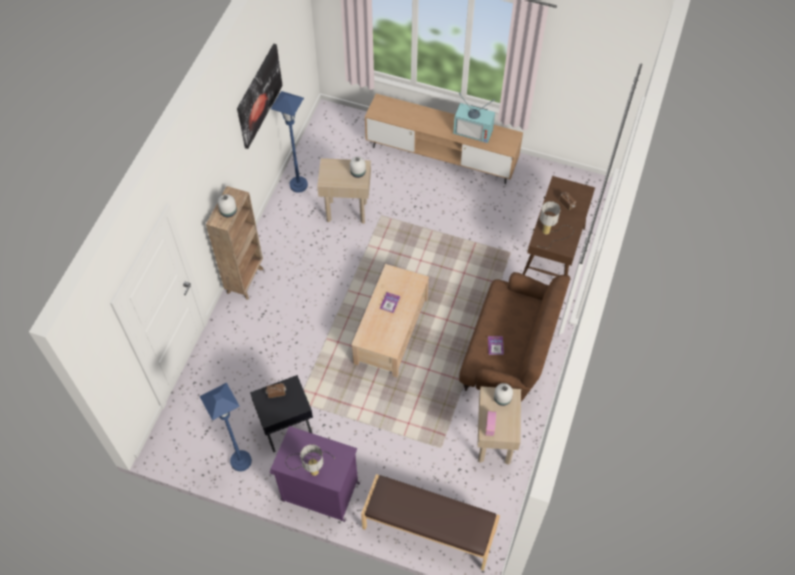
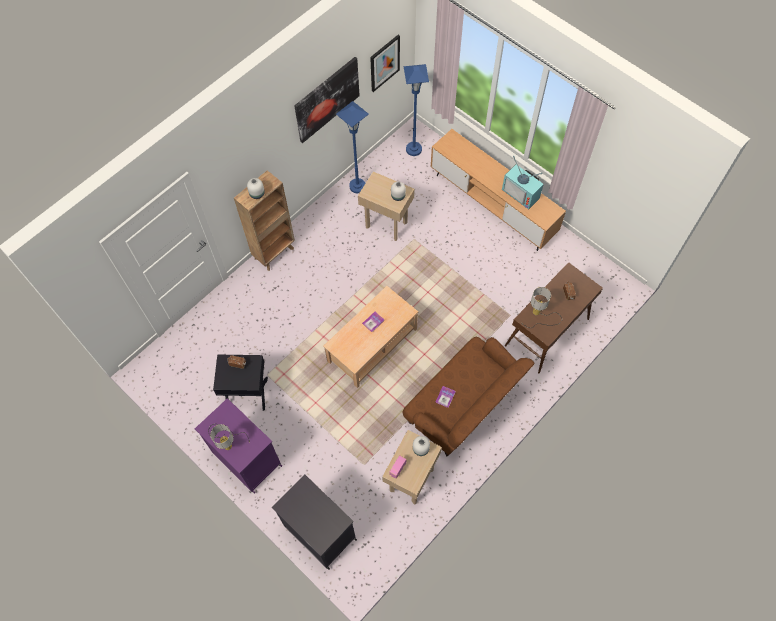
camera: 25 degrees right, 5 degrees up
blue floor lamp [199,383,252,471] -> blue floor lamp moved to [404,64,429,156]
brown bench [361,474,500,571] -> black cabinet [272,474,357,569]
none -> picture [370,35,400,92]

